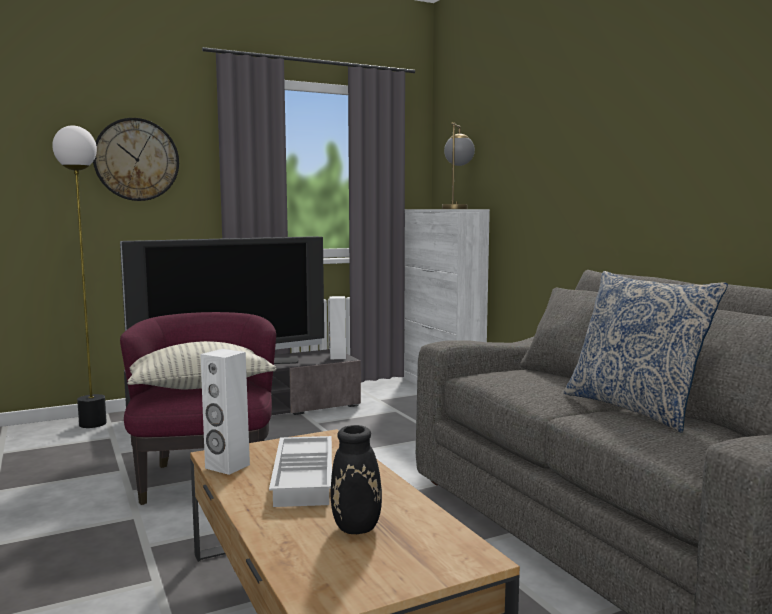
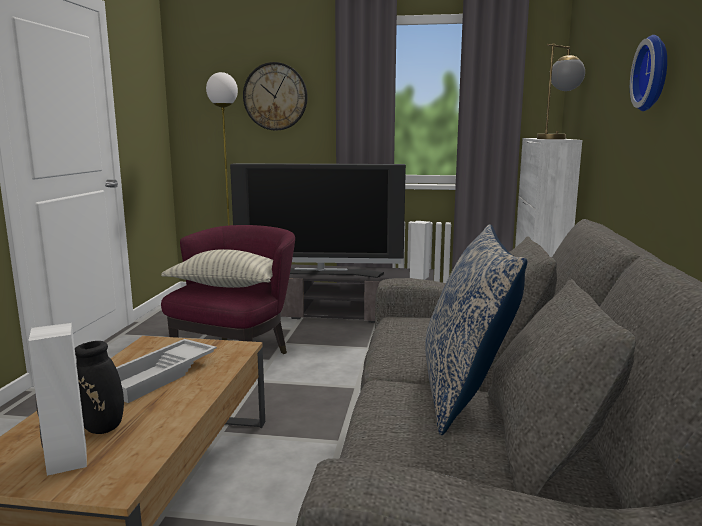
camera: 35 degrees right, 5 degrees up
white speaker [200,349,250,475] -> white speaker moved to [28,323,87,476]
none -> wall clock [630,35,667,111]

